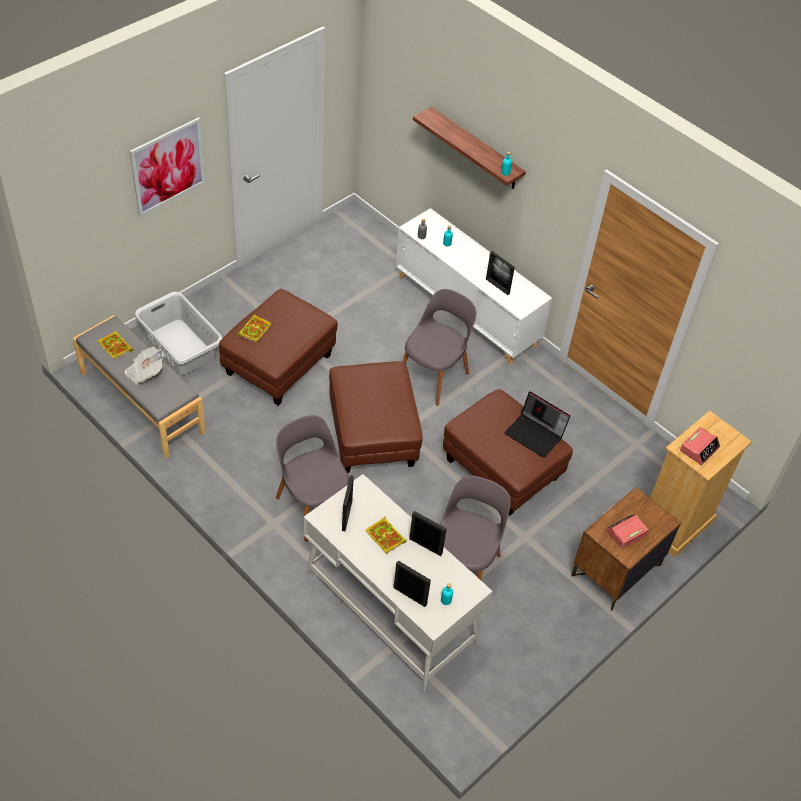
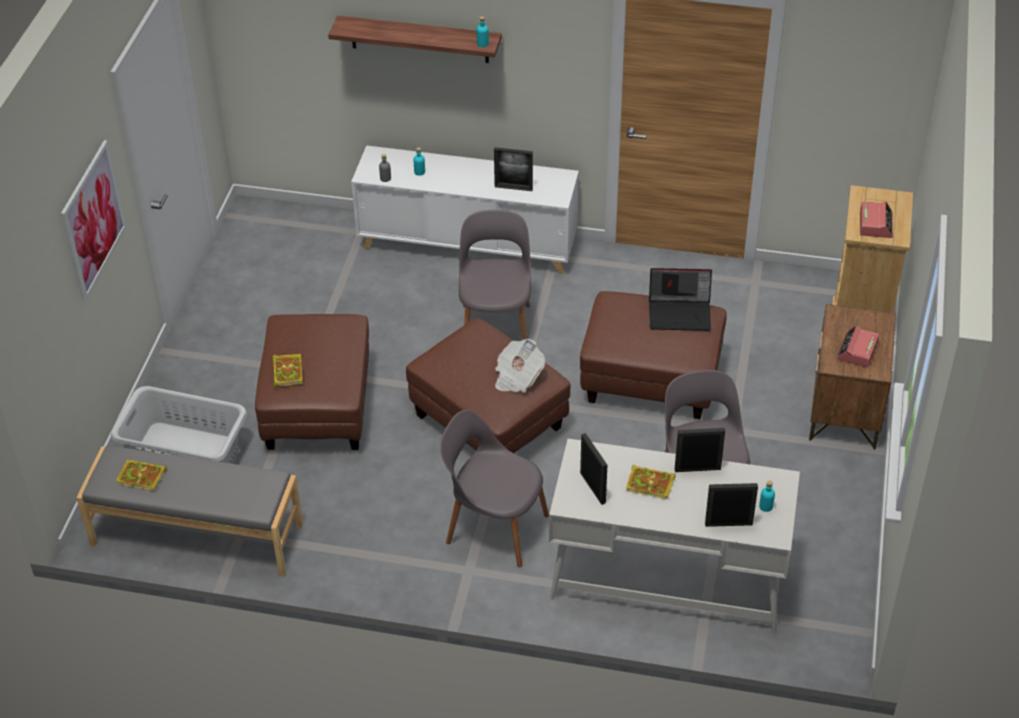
camera: 30 degrees left, 5 degrees down
newspaper [125,346,164,385] -> newspaper moved to [495,339,545,393]

